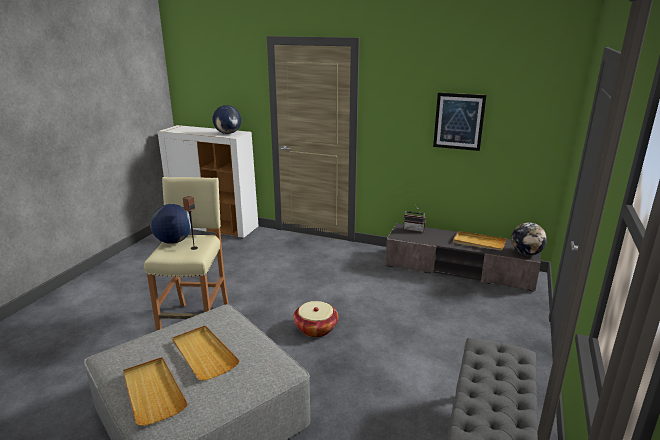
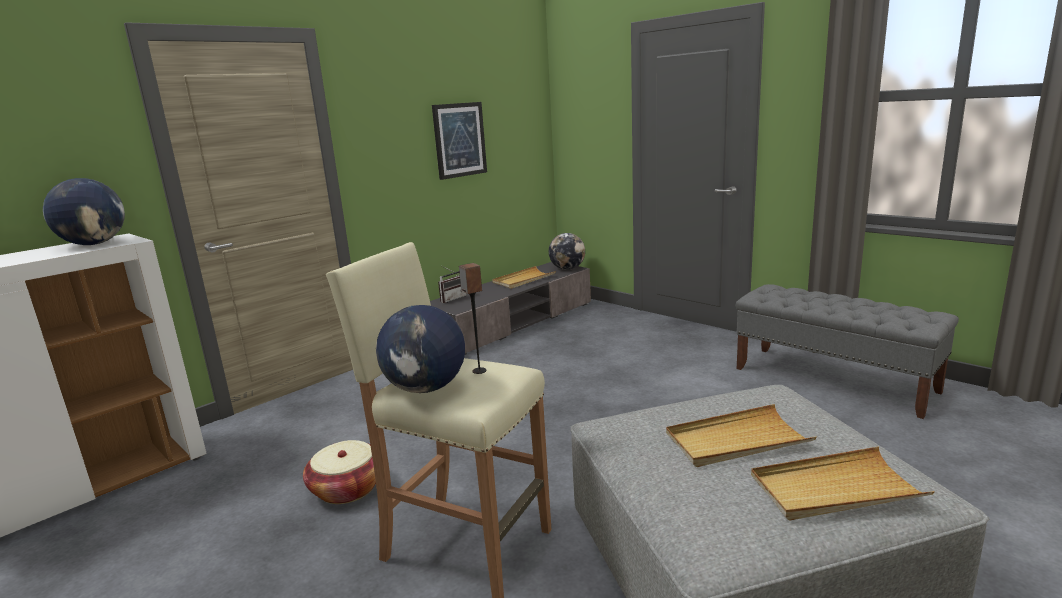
camera: 65 degrees left, 5 degrees down
basket [293,301,338,337] -> basket moved to [303,440,376,504]

